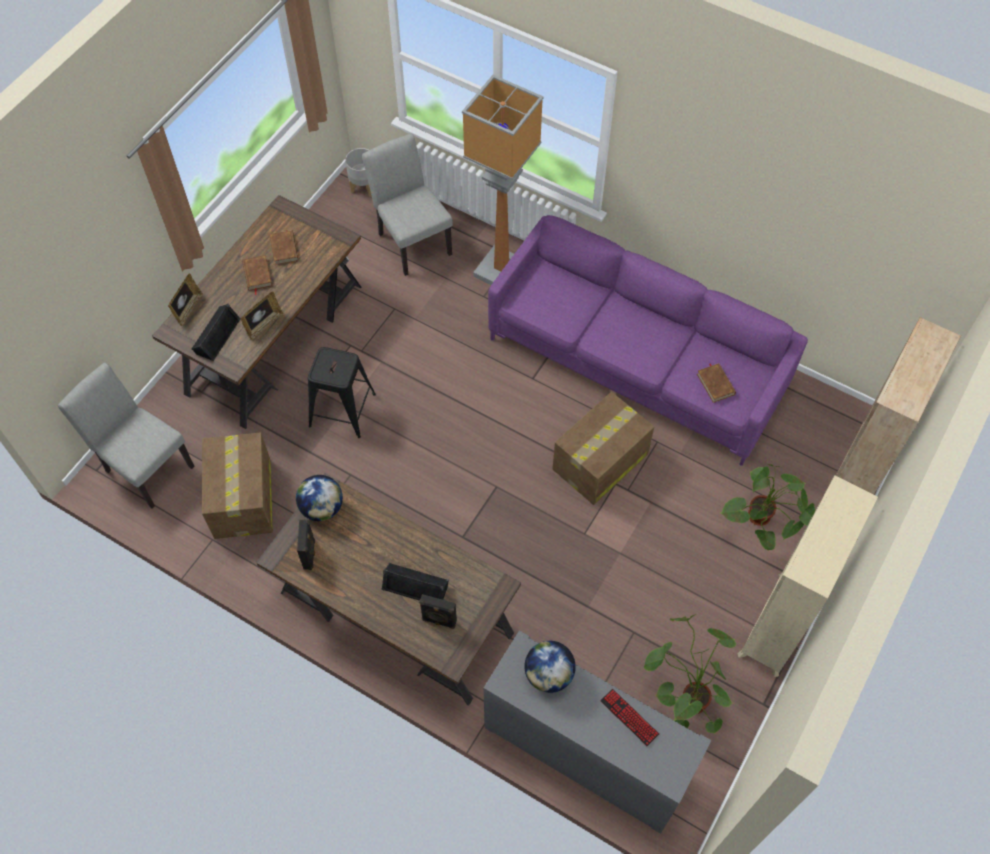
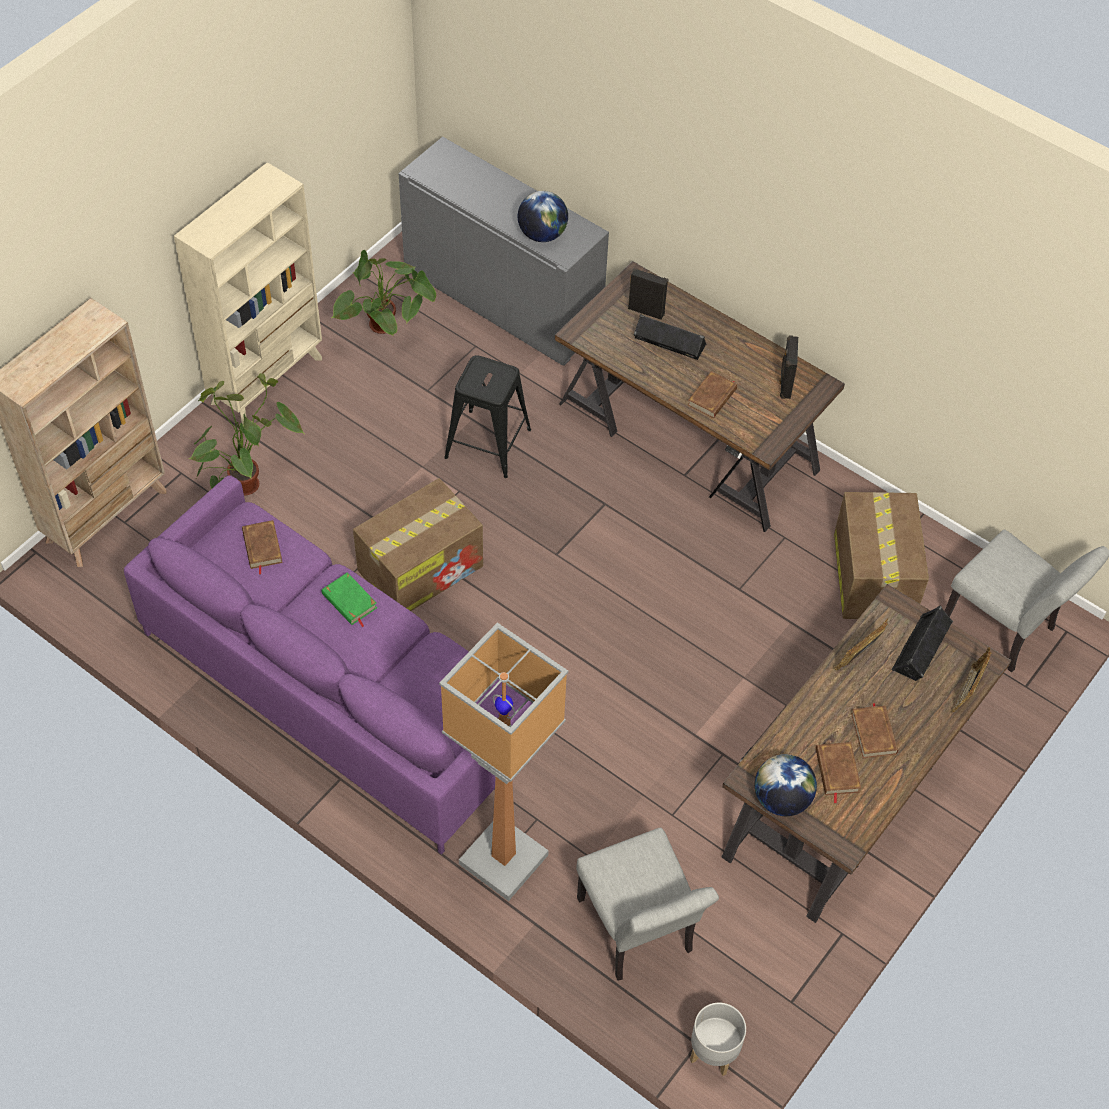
camera: 175 degrees left, 5 degrees down
globe [296,475,343,521] -> globe moved to [755,754,817,816]
black stool [308,347,376,438] -> black stool moved to [444,355,531,478]
keyboard [600,689,659,746] -> none
none -> green book [322,572,377,627]
none -> brown book [687,371,737,418]

